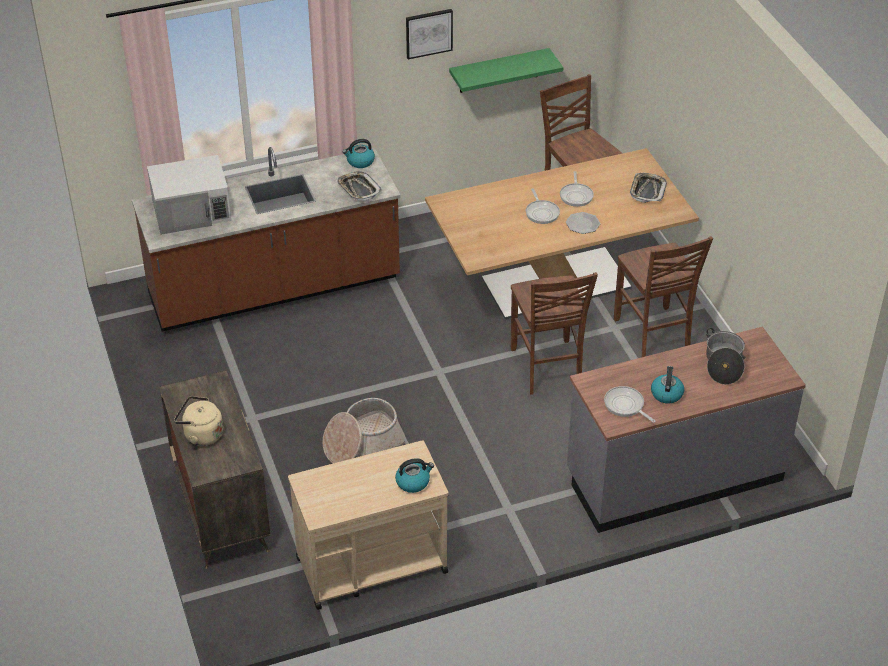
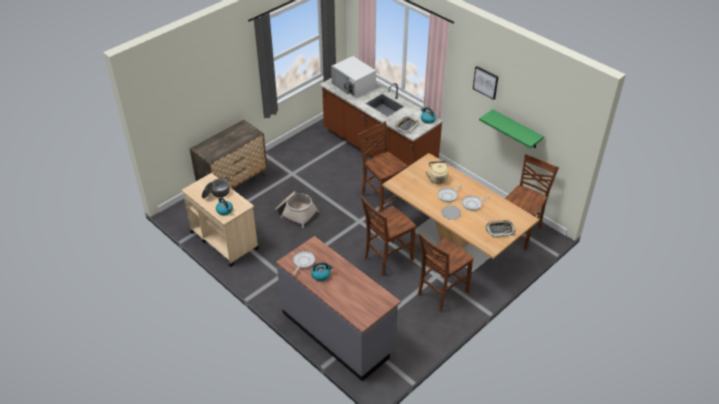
camera: 65 degrees right, 0 degrees up
beige kettle [174,396,223,446] -> beige kettle moved to [426,161,449,184]
cooking pot [706,328,745,385] -> cooking pot moved to [202,177,230,199]
none -> brown chair [358,121,408,213]

